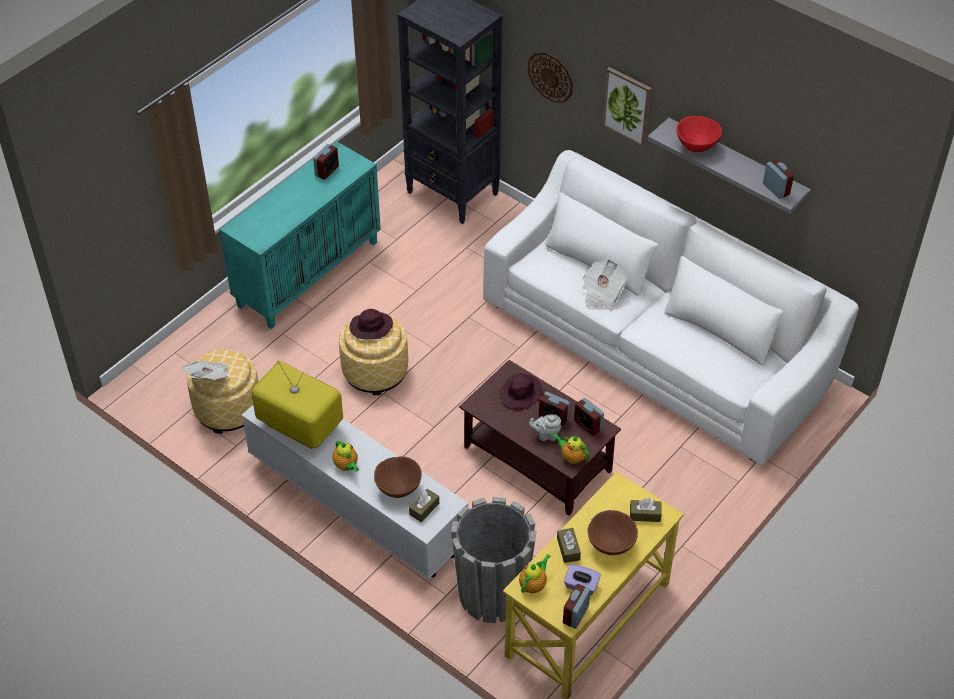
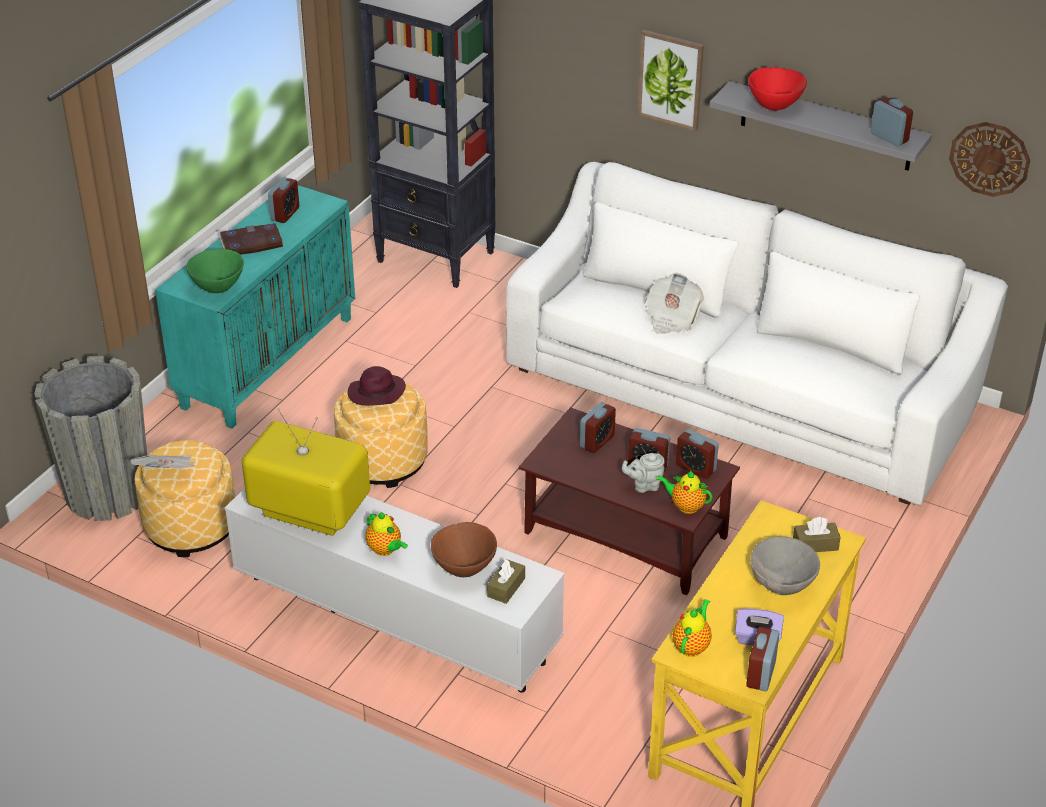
camera: 10 degrees left, 10 degrees down
grey planter [451,497,536,623] -> grey planter moved to [34,356,147,521]
purple hat [499,373,543,408] -> alarm clock [580,402,616,453]
wall clock [528,52,573,103] -> wall clock moved to [949,122,1030,197]
brown tissue box [557,528,581,563] -> none
brown bowl [588,510,638,555] -> grey bowl [750,536,820,595]
none -> green bowl [186,249,244,293]
none -> book [219,223,284,255]

